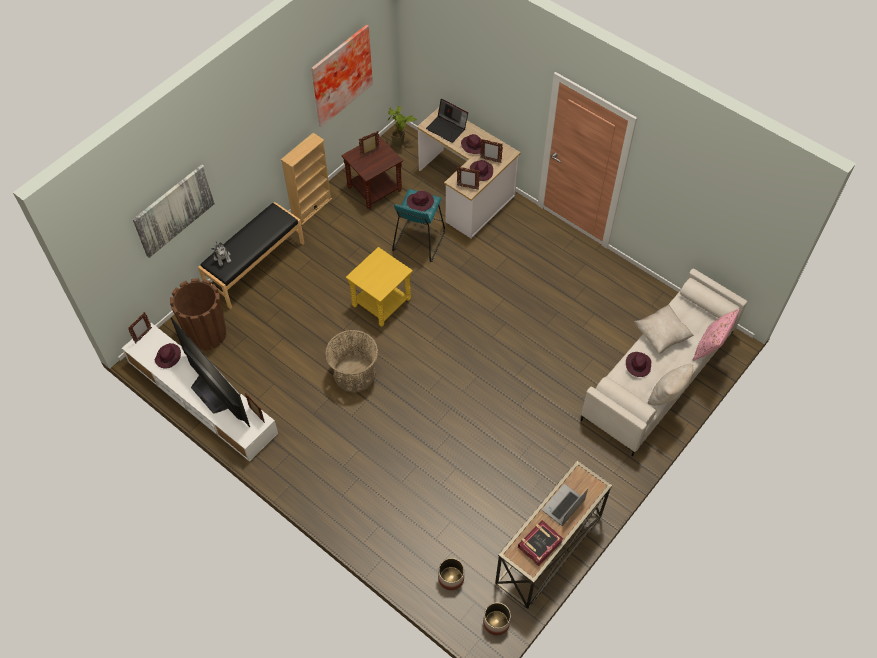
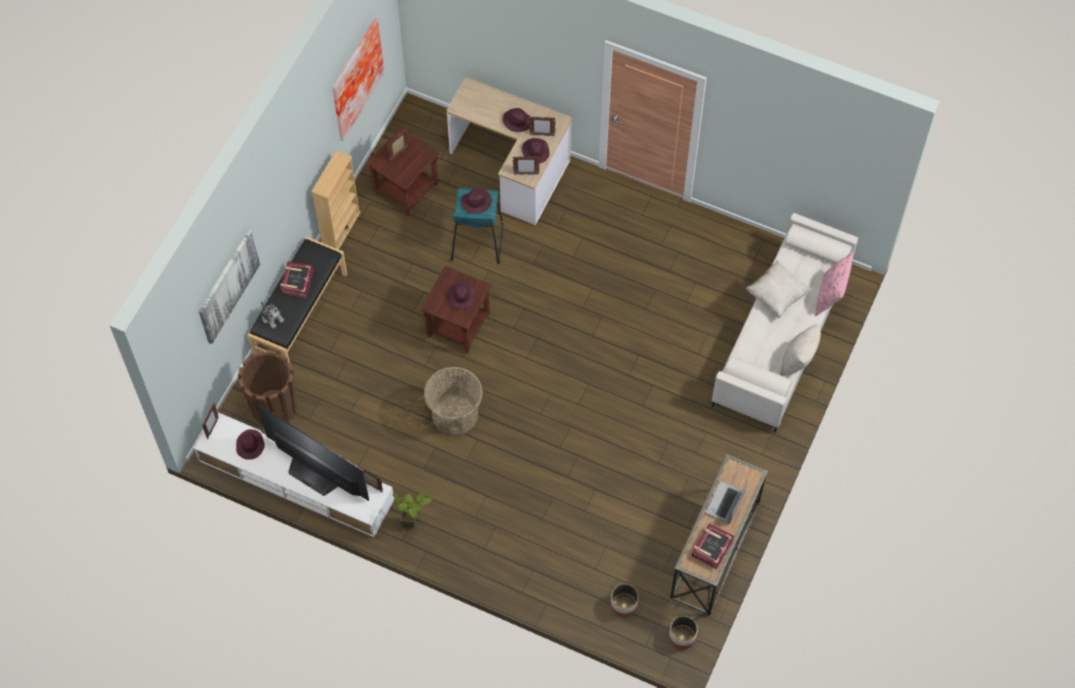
camera: 15 degrees left, 5 degrees up
yellow side table [346,247,413,327] -> brown side table [421,266,492,353]
potted plant [388,106,417,147] -> potted plant moved to [393,493,433,528]
laptop [426,99,468,143] -> none
purple hat [626,352,651,377] -> purple hat moved to [447,282,476,309]
none -> book [280,262,314,298]

